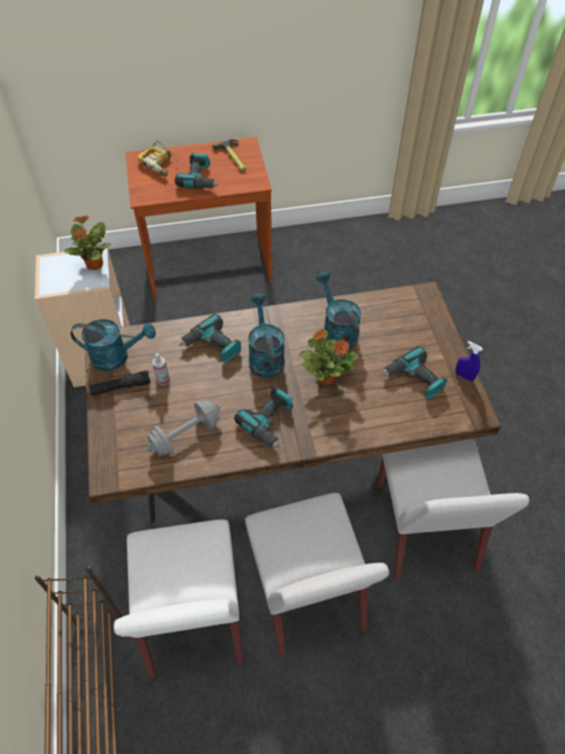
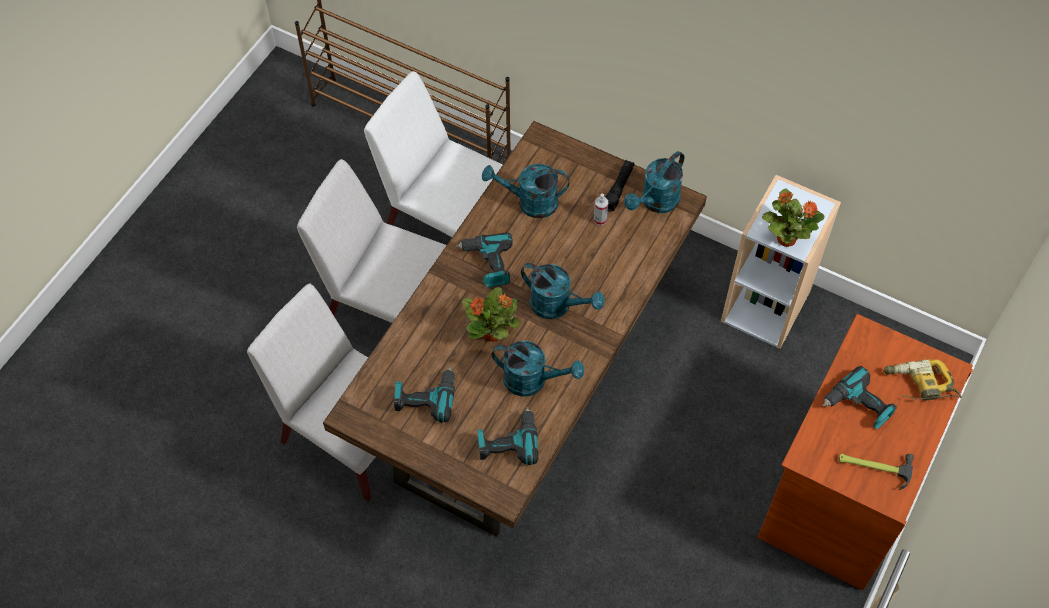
camera: 130 degrees right, 5 degrees up
grey dumbbell [146,400,220,456] -> turquoise watering can [482,164,569,218]
power drill [179,314,241,363] -> power drill moved to [477,407,538,465]
blue spray bottle [455,341,483,382] -> none

